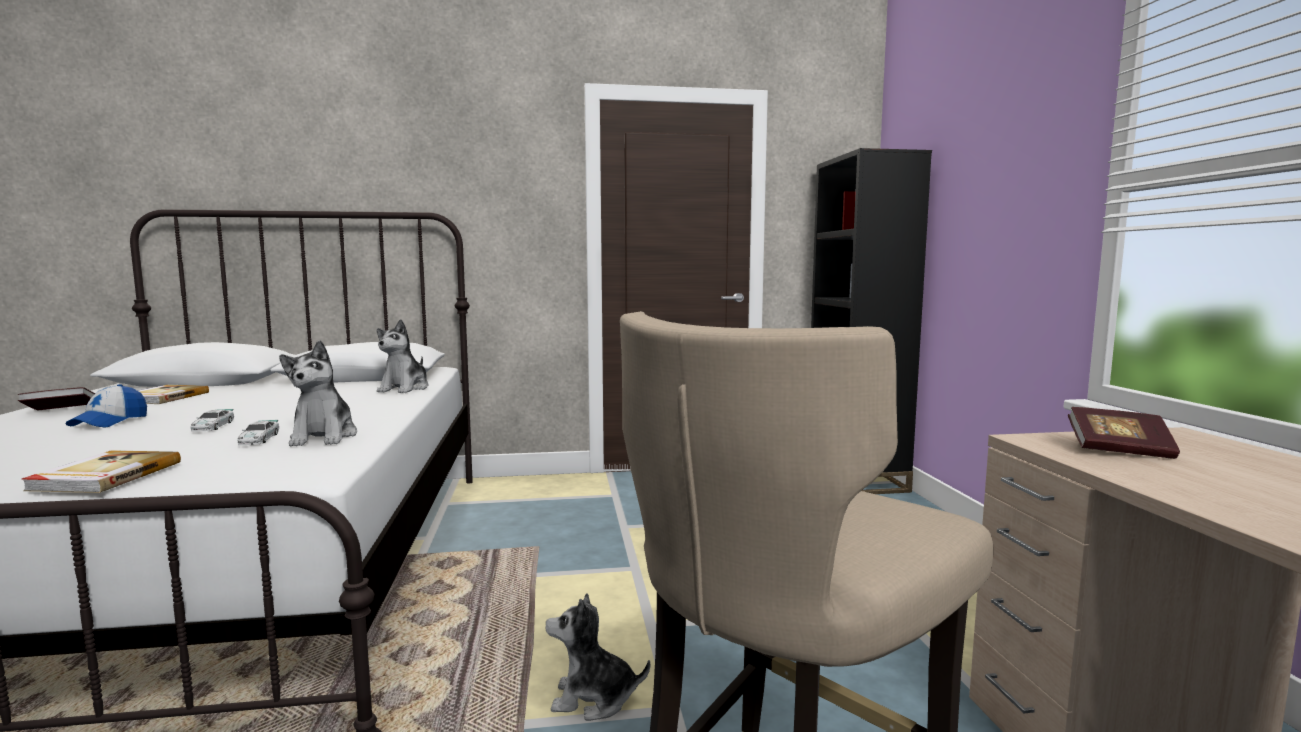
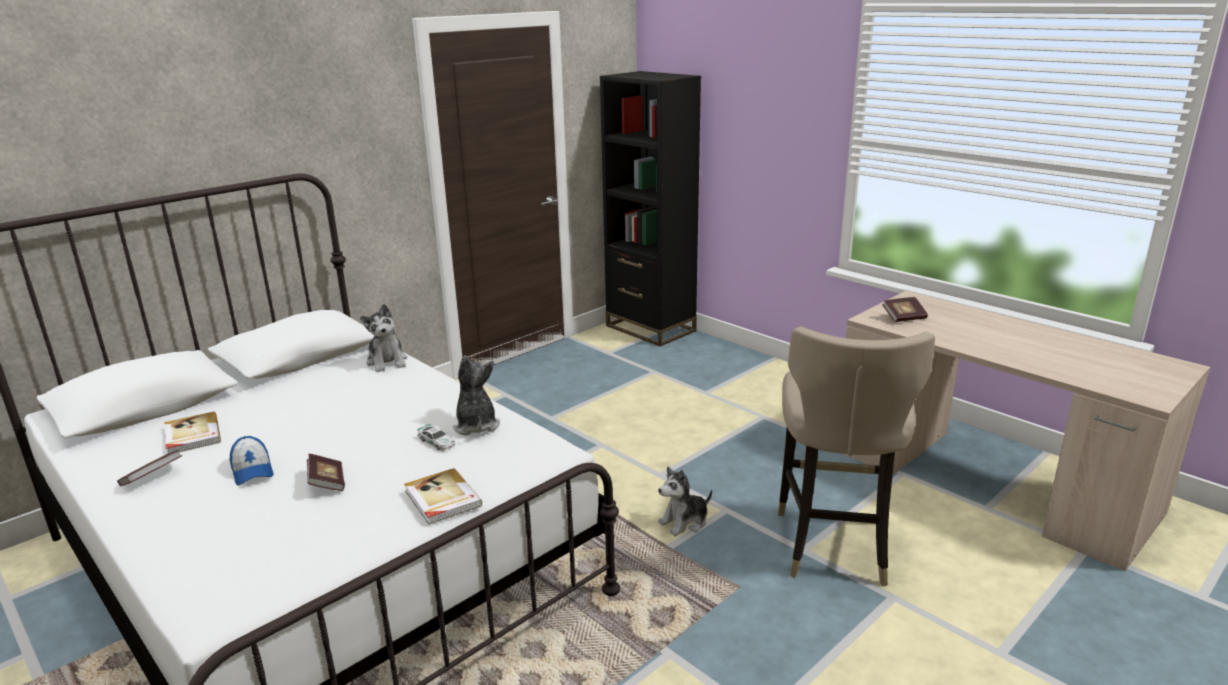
camera: 35 degrees left, 15 degrees up
toy car [191,409,234,432] -> none
plush toy [279,341,357,446] -> plush toy turned 150 degrees counterclockwise [453,355,500,436]
none -> book [307,454,345,491]

